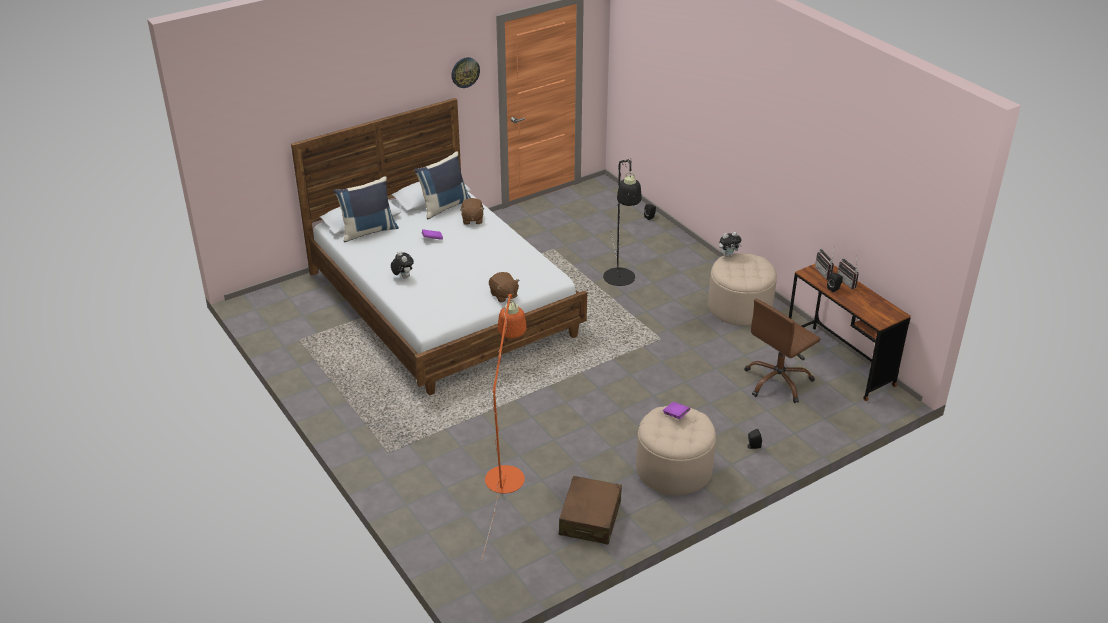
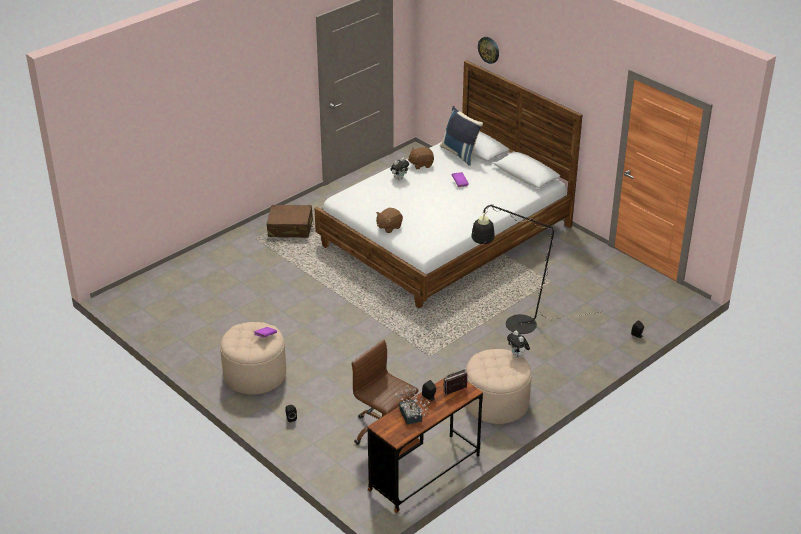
camera: 80 degrees right, 0 degrees up
blue pillow [414,151,471,219] -> none
wall clock [452,57,480,88] -> wall clock moved to [478,37,499,64]
brown plush toy [460,198,484,225] -> brown plush toy moved to [408,147,434,169]
orange floor lamp [481,294,526,561] -> none
brown suitcase [559,476,622,545] -> brown suitcase moved to [267,205,314,238]
radio [837,258,859,289] -> none
none -> potted plant [395,386,430,425]

